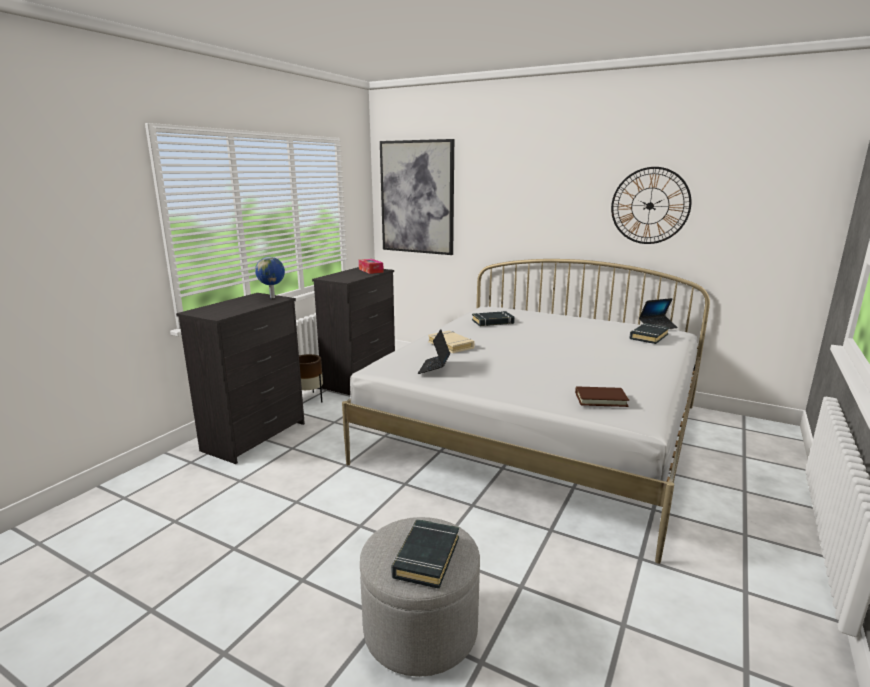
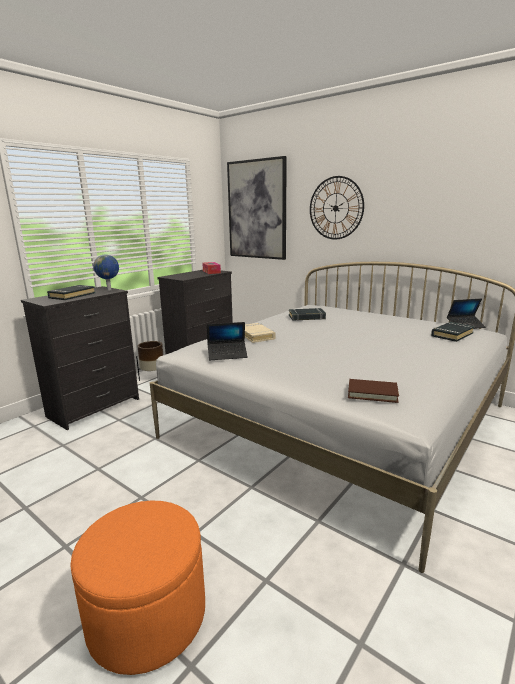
camera: 10 degrees right, 0 degrees up
grey ottoman [360,517,480,677] -> orange ottoman [70,500,205,675]
black book [391,519,459,589] -> black book moved to [47,285,96,300]
laptop [418,329,450,374] -> laptop turned 120 degrees counterclockwise [207,322,248,360]
wall clock [611,167,692,244] -> wall clock moved to [310,176,364,240]

